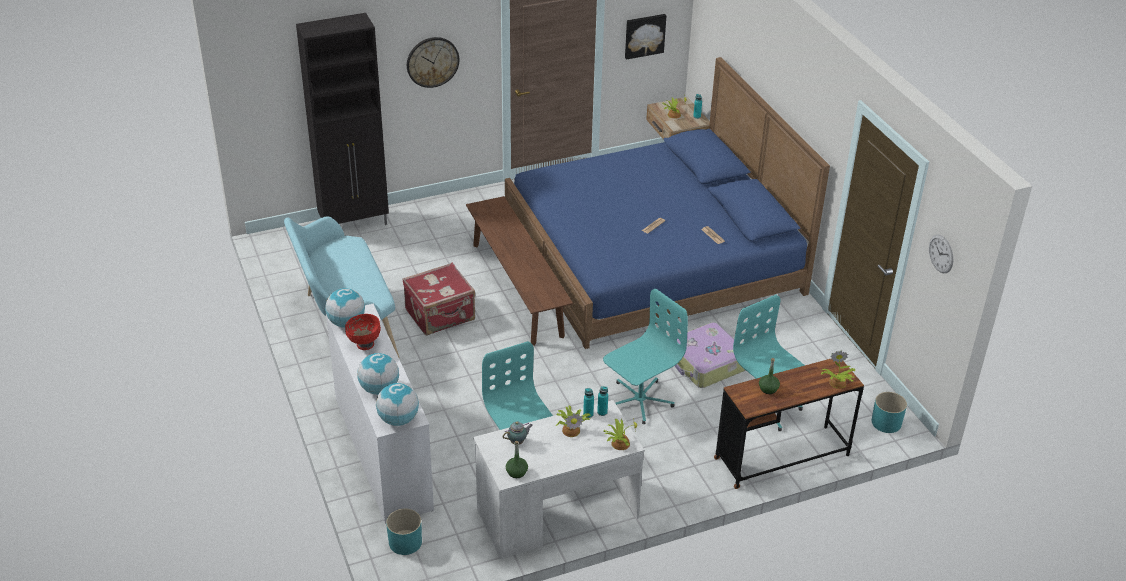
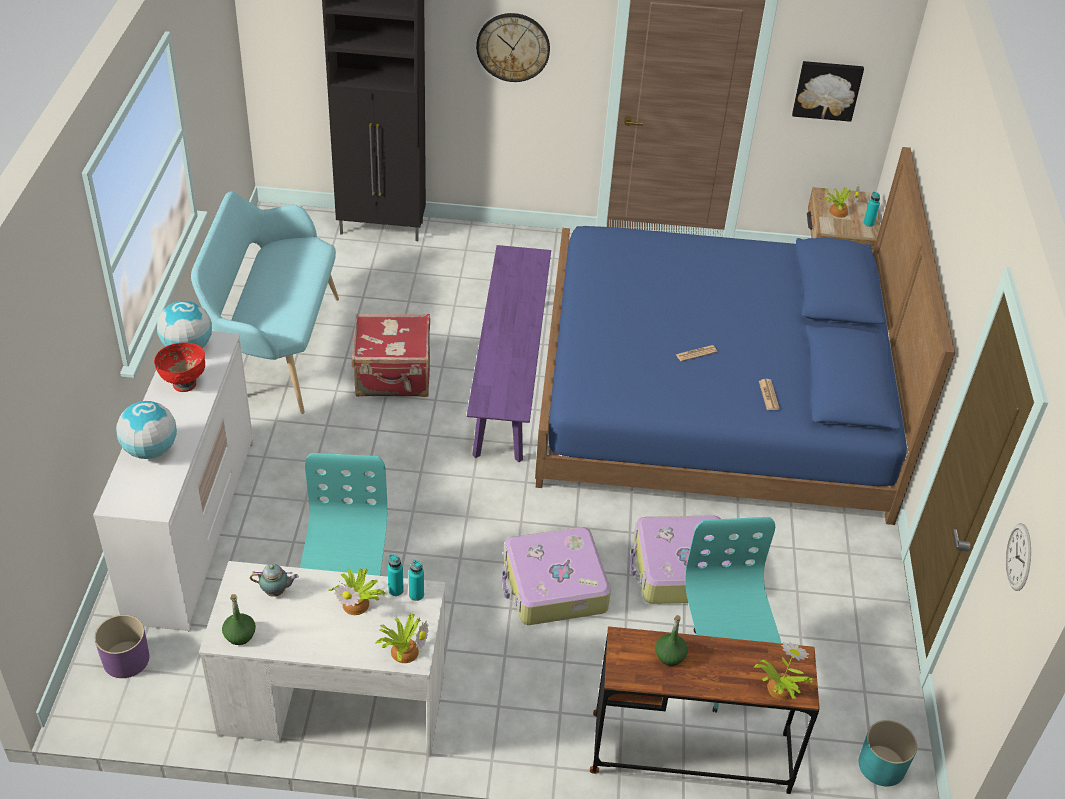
camera: 25 degrees right, 5 degrees up
globe [376,383,419,426] -> none
turquoise planter [386,509,422,555] -> purple planter [95,615,149,678]
brown bench [466,196,573,346] -> purple bench [467,245,551,462]
turquoise office chair [603,289,688,424] -> suitcase [502,527,611,625]

